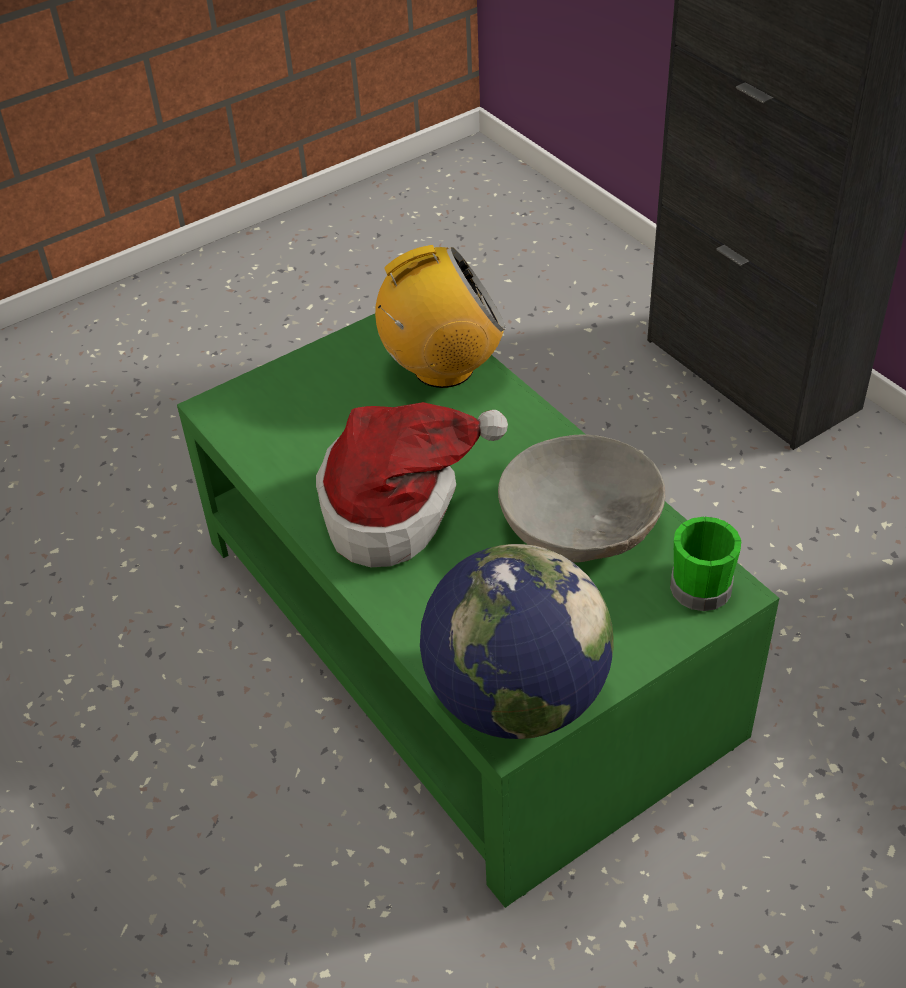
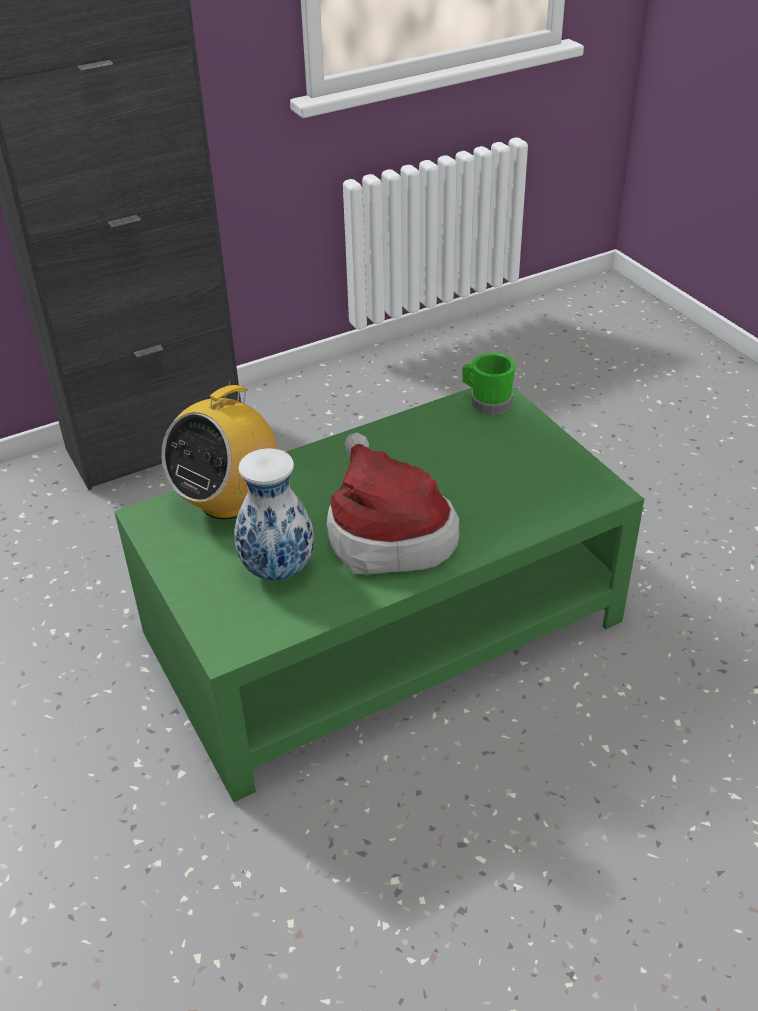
camera: 85 degrees left, 5 degrees down
radio [375,245,506,388] -> radio turned 135 degrees counterclockwise [161,379,277,519]
globe [420,544,614,739] -> none
grey bowl [498,434,665,563] -> none
none -> vase [234,448,314,580]

